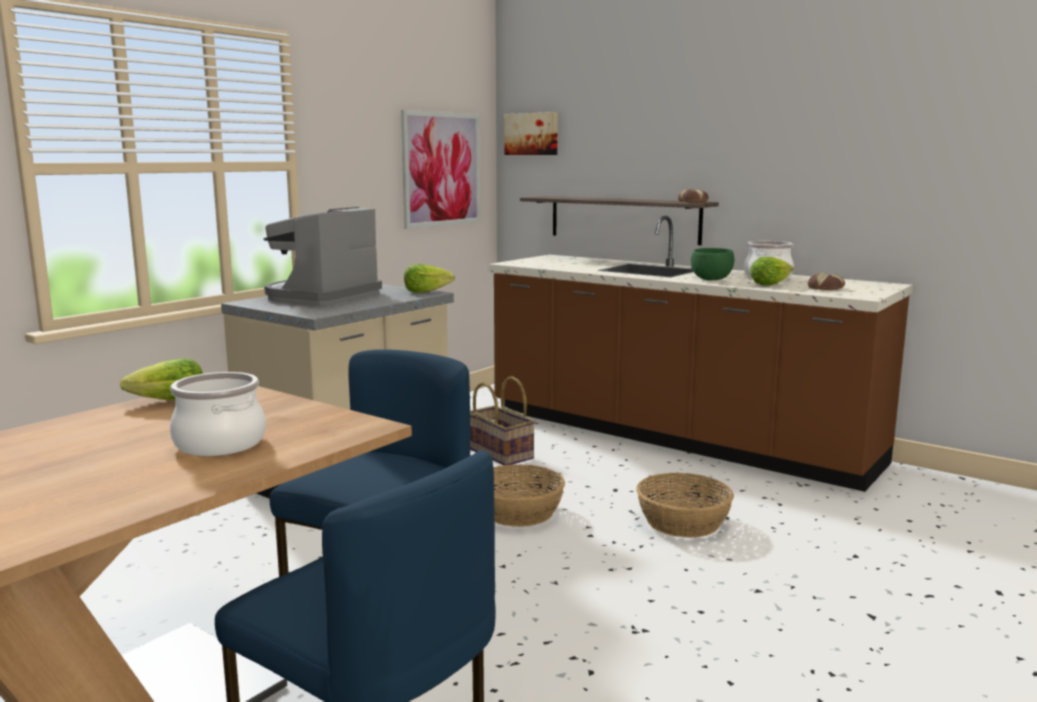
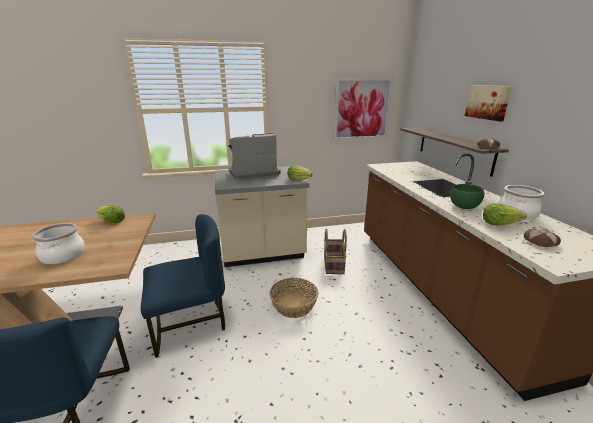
camera: 40 degrees right, 10 degrees up
picture [504,112,558,155] -> picture moved to [465,85,512,121]
basket [636,473,734,538] -> none

